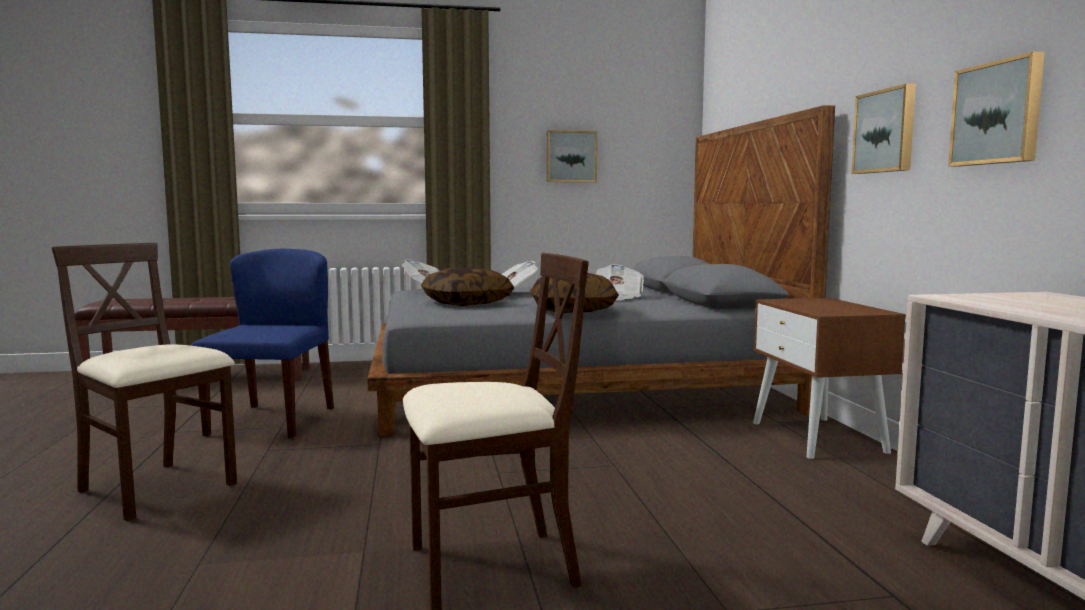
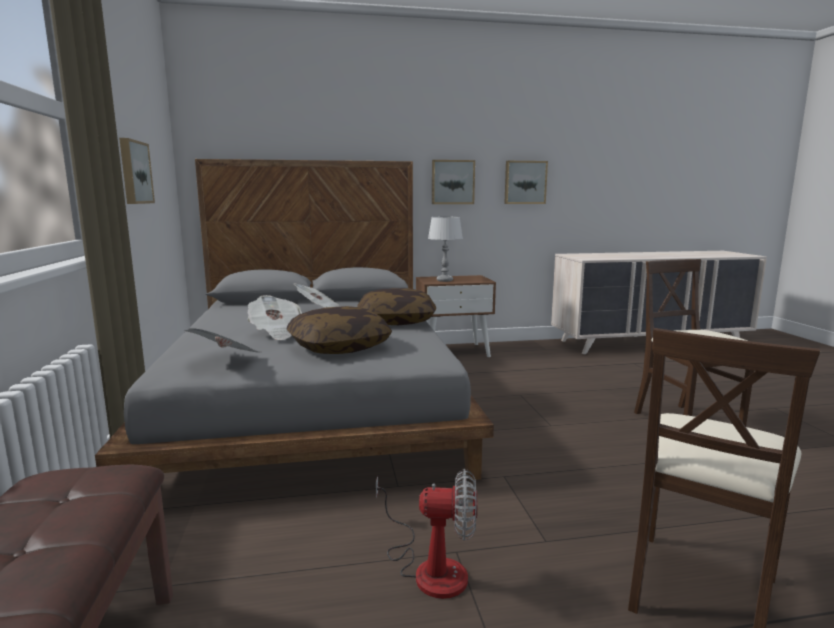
camera: 90 degrees left, 5 degrees up
blue chair [191,249,334,438] -> fan [376,469,477,599]
none -> grey table lamp [428,217,463,282]

